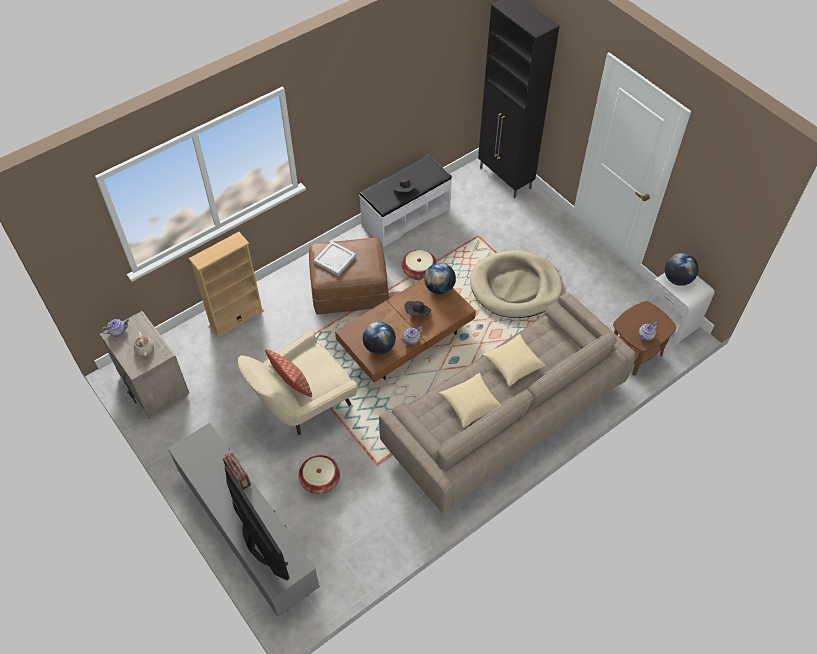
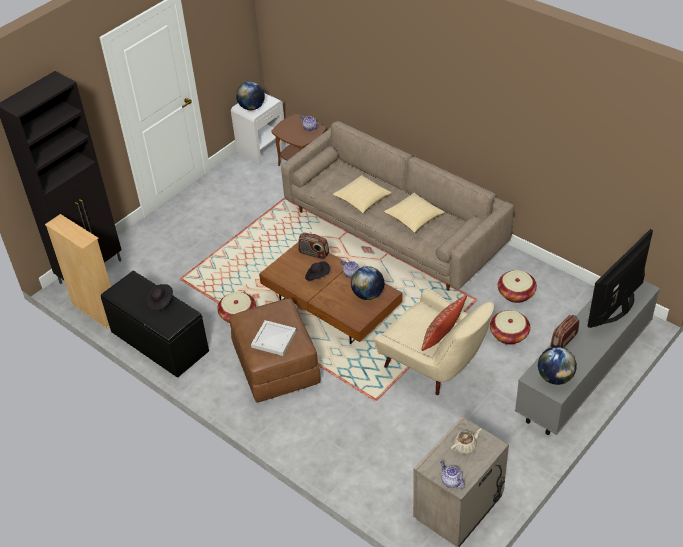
camera: 100 degrees left, 10 degrees down
beige bookcase [189,232,264,337] -> beige bookcase moved to [45,214,111,329]
white bench [359,155,452,247] -> black bench [101,271,209,378]
globe [424,263,456,294] -> globe moved to [538,347,577,385]
beige dog bed [470,250,563,318] -> none
none -> radio [298,233,329,259]
none -> basket [498,270,537,303]

